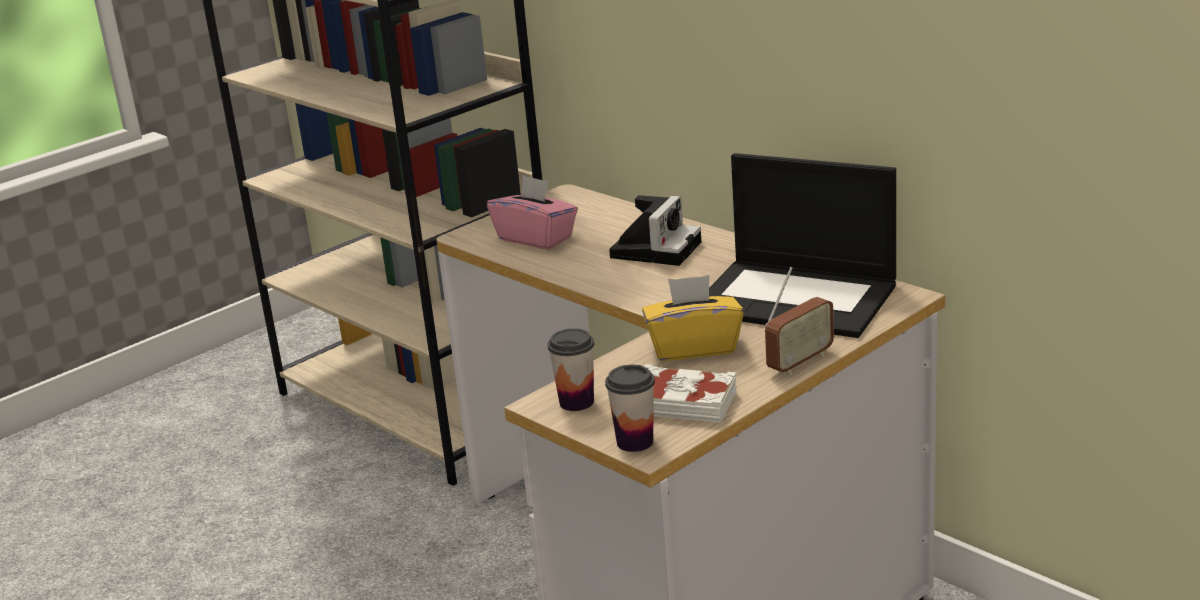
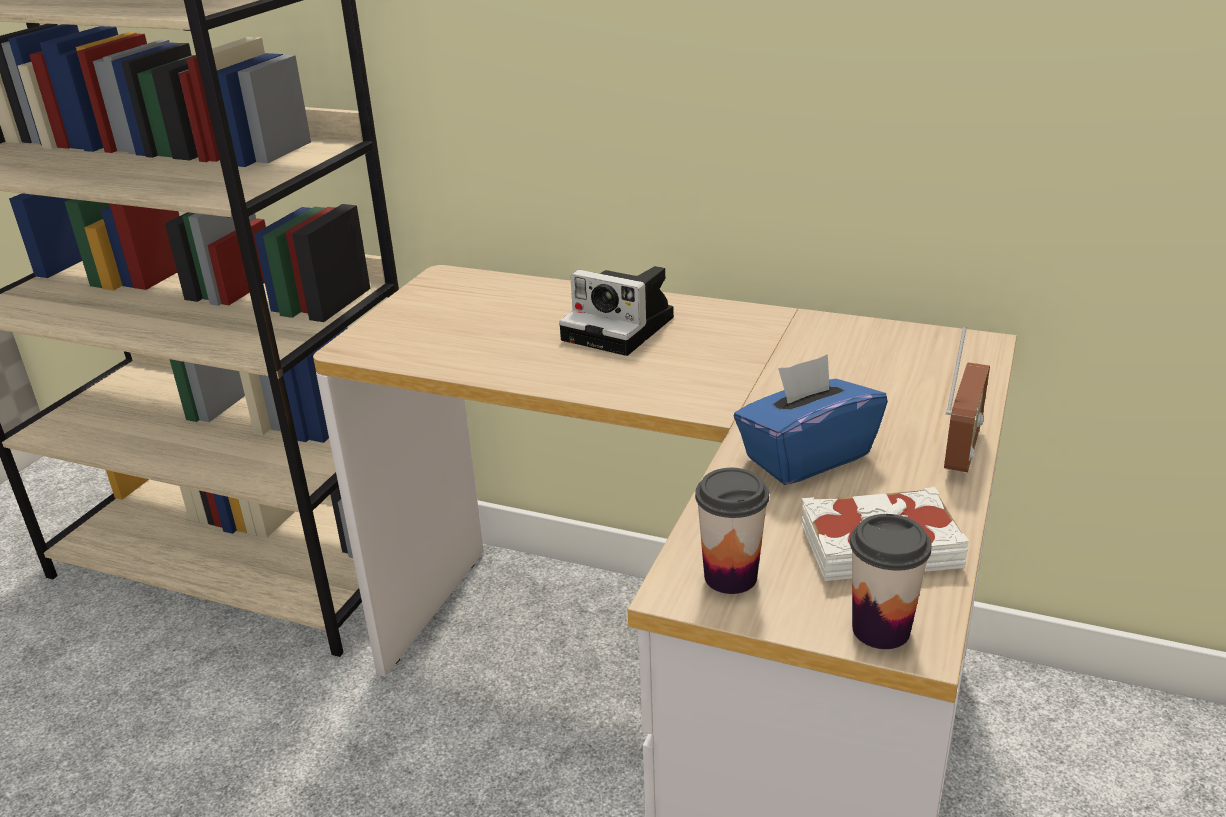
camera: 25 degrees left, 5 degrees up
pink tissue box [487,175,578,250] -> none
camera [609,195,701,266] -> camera turned 120 degrees clockwise [559,266,674,356]
yellow tissue box [642,275,744,361] -> blue tissue box [734,354,888,485]
laptop [709,153,896,338] -> none

